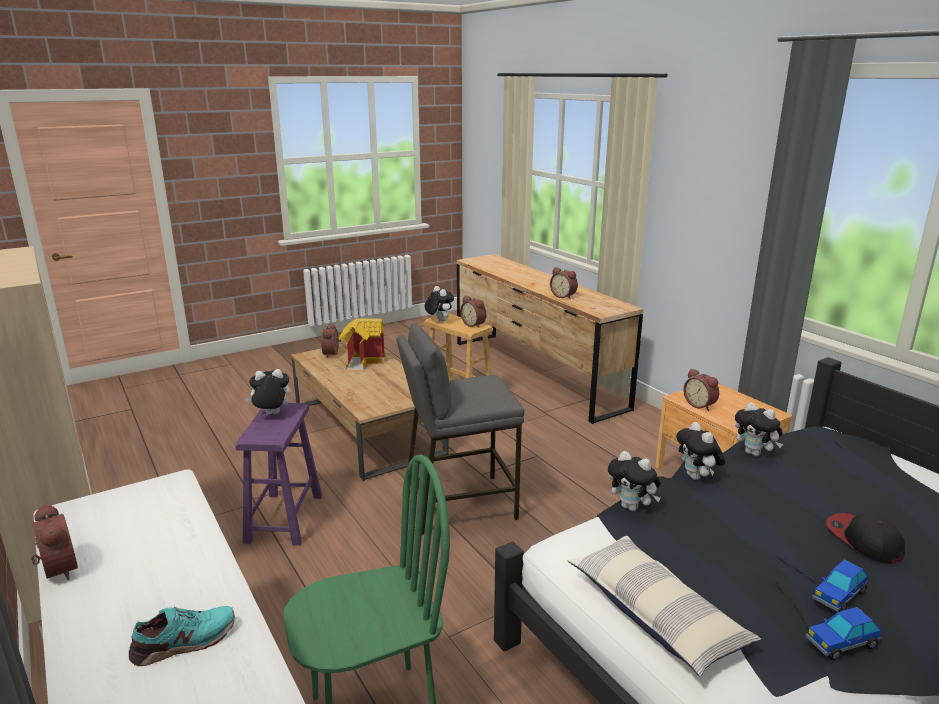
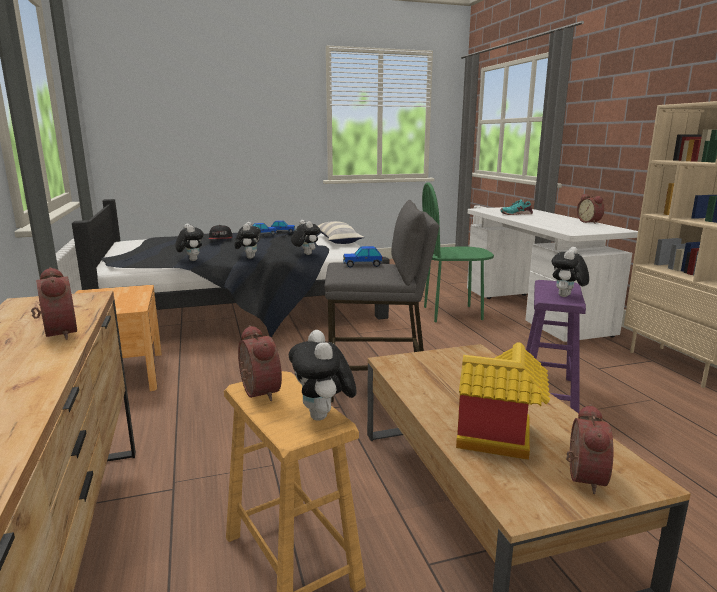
camera: 165 degrees left, 5 degrees down
plush toy [245,369,291,414] -> plush toy turned 120 degrees clockwise [552,247,589,297]
alarm clock [683,369,719,411] -> none
none -> toy car [343,246,383,268]

